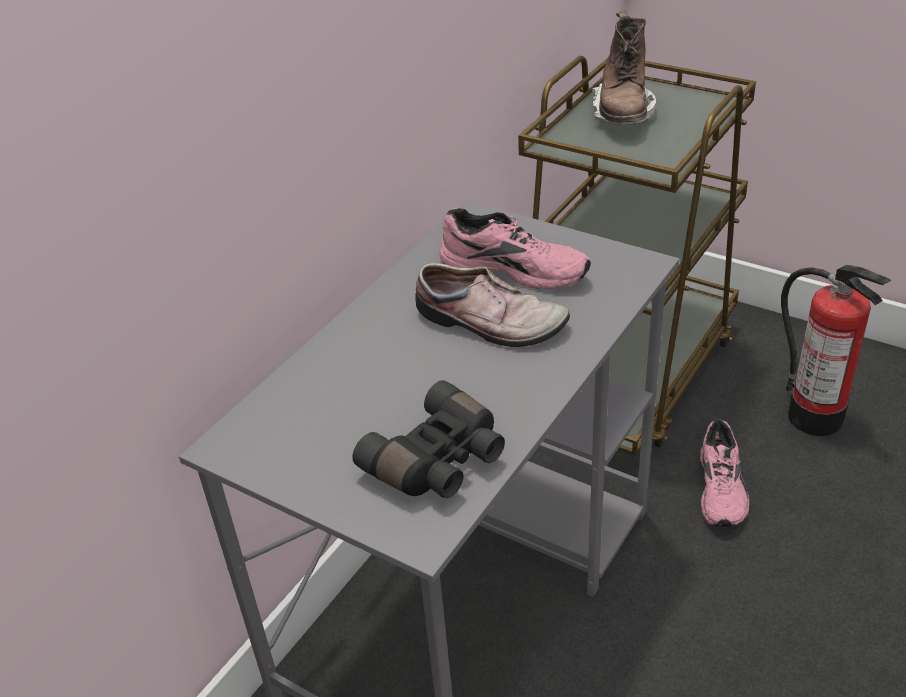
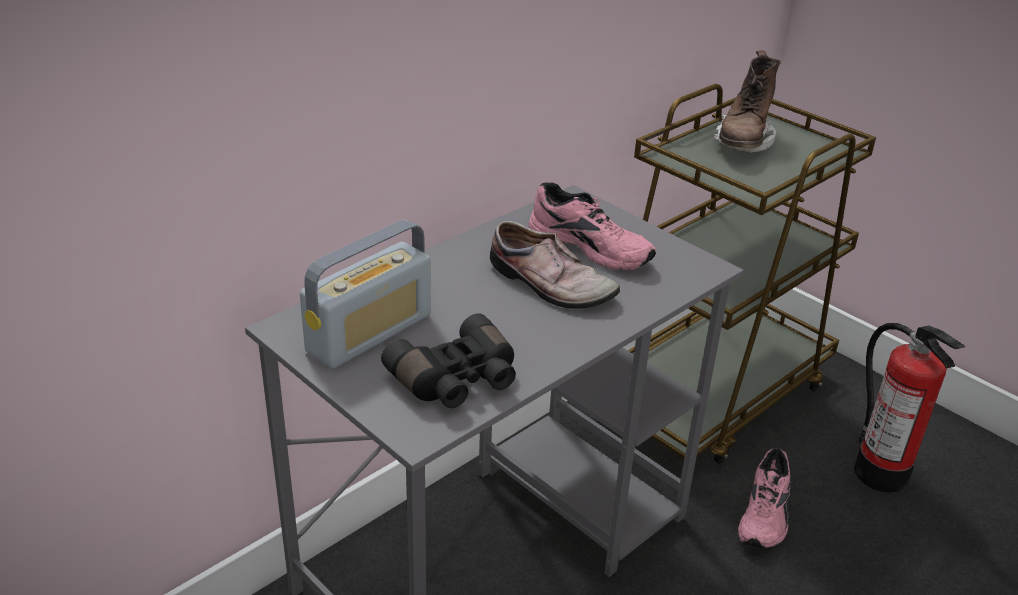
camera: 10 degrees right, 5 degrees down
none -> radio [300,220,431,369]

